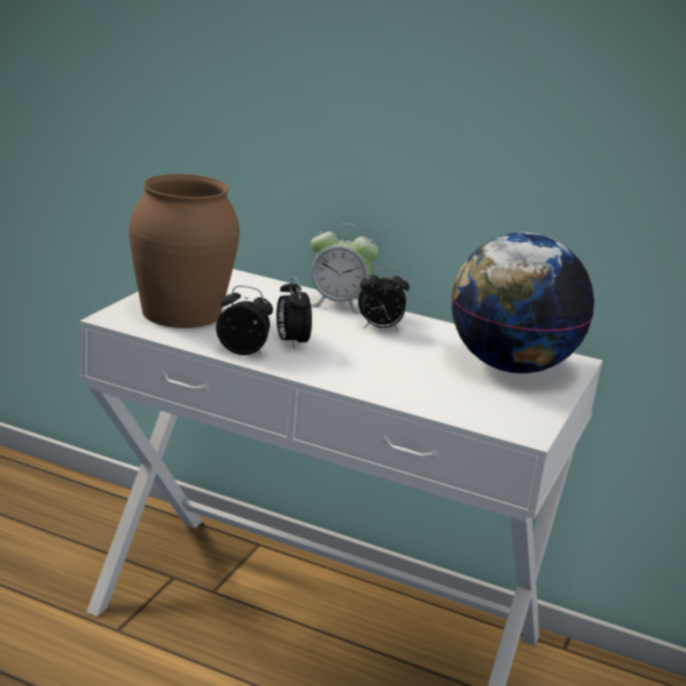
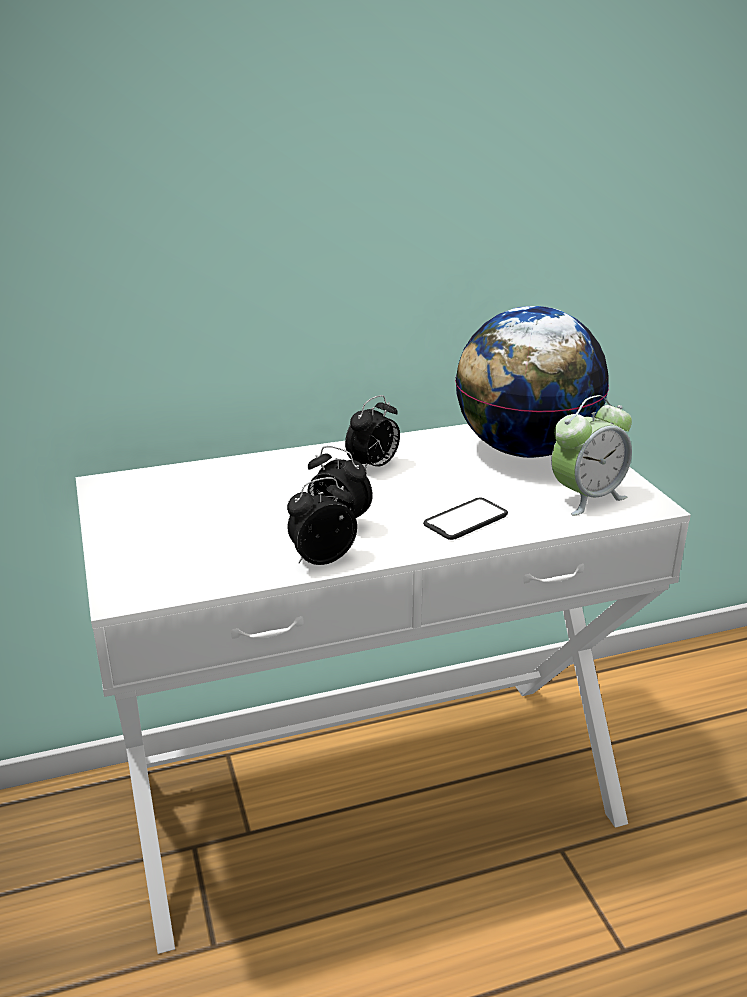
camera: 40 degrees left, 5 degrees up
brown vase [129,174,240,328] -> none
alarm clock [311,223,378,314] -> alarm clock moved to [551,395,632,515]
none -> phone [423,498,508,540]

